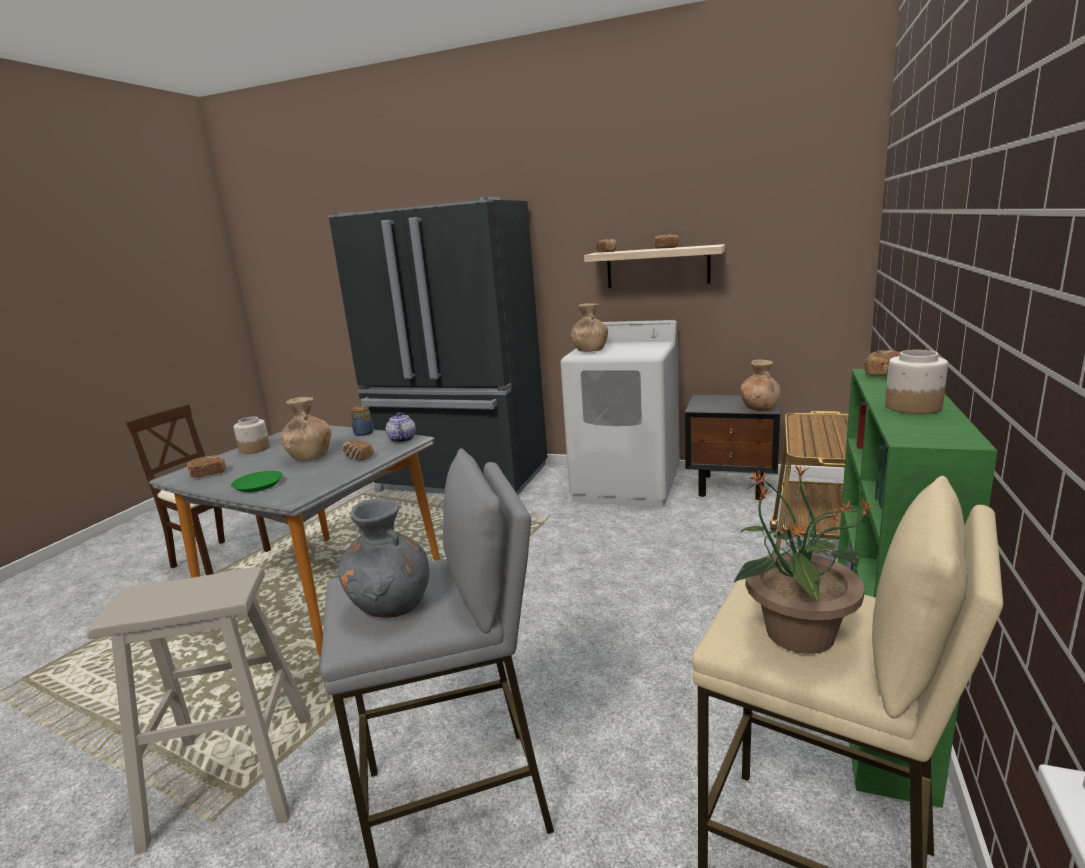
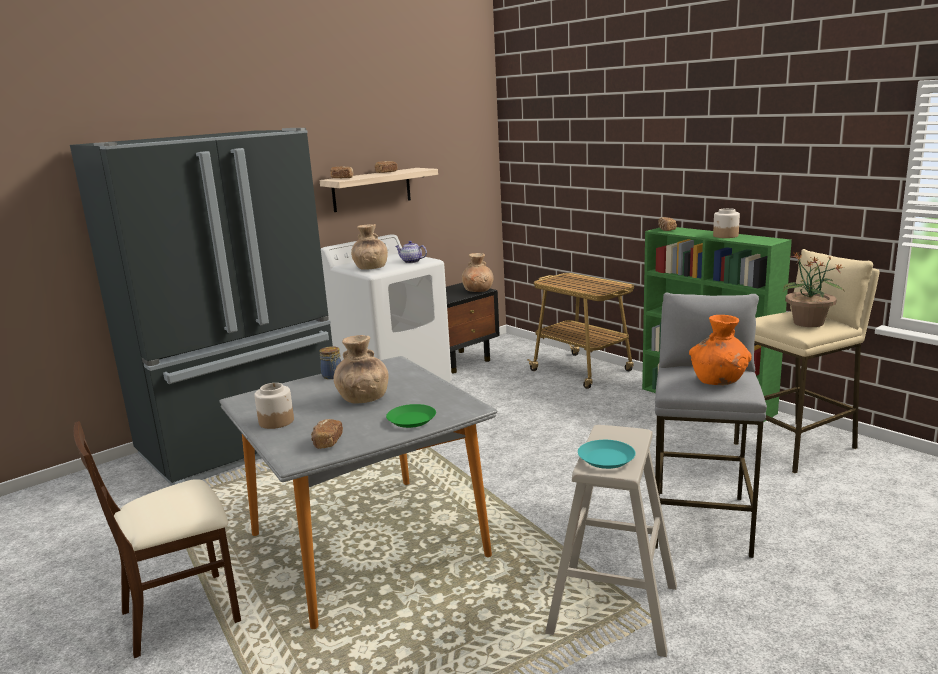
camera: 60 degrees left, 0 degrees up
grey vase [338,499,429,618] -> orange vase [689,315,752,385]
bread [342,440,374,460] -> none
teapot [386,412,416,443] -> teapot moved to [395,241,427,263]
none -> turquoise plate [578,440,636,469]

